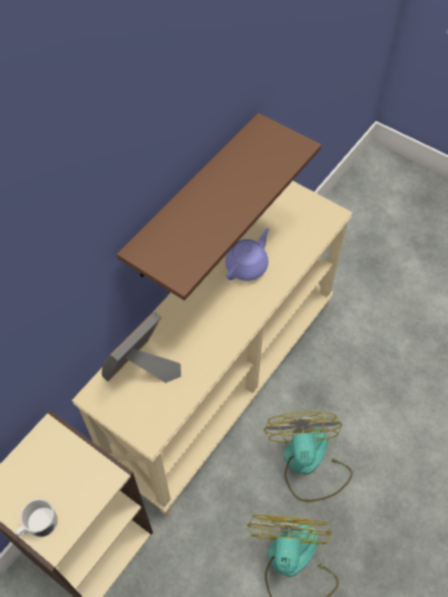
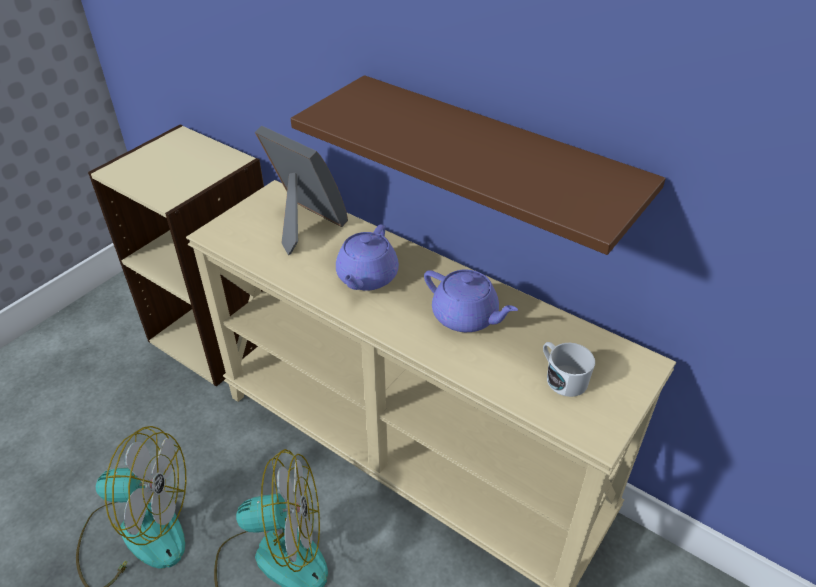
camera: 90 degrees right, 15 degrees down
white mug [16,499,58,537] -> white mug moved to [543,342,595,397]
none -> purple teapot [336,225,399,291]

